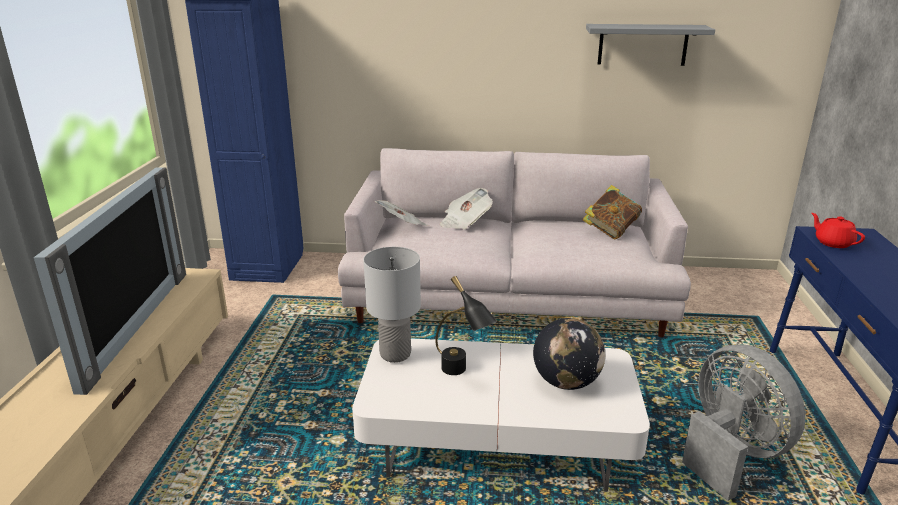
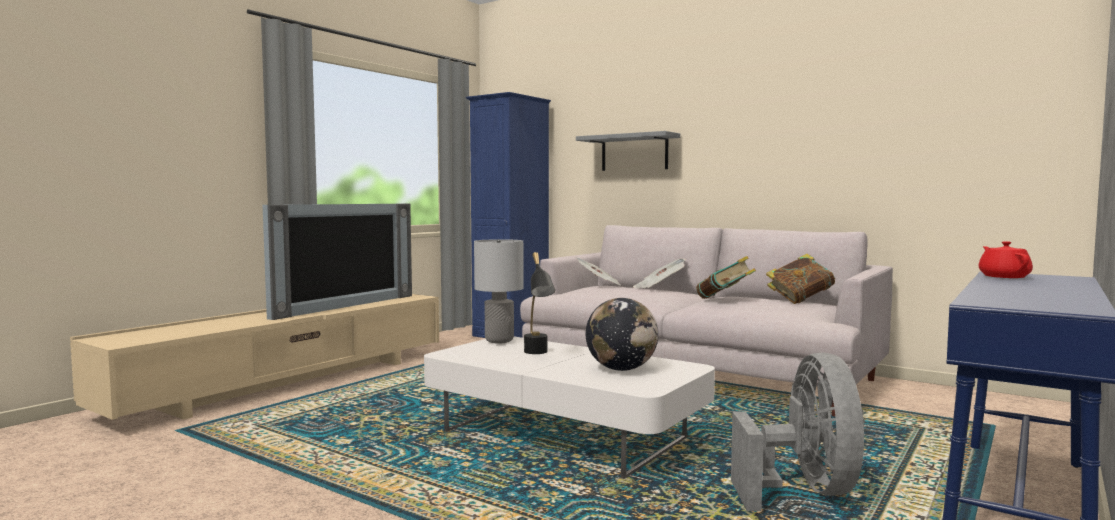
camera: 30 degrees right, 20 degrees down
grey shelf [586,24,715,66] -> grey shelf moved to [576,131,680,171]
none -> book [696,256,756,299]

